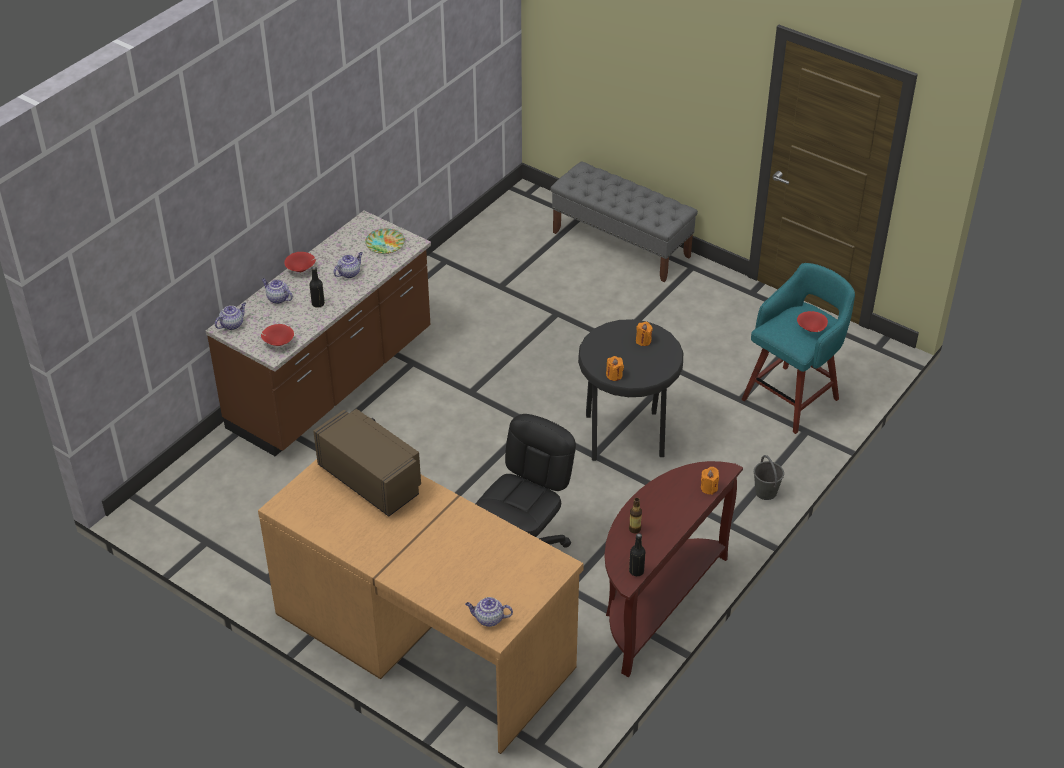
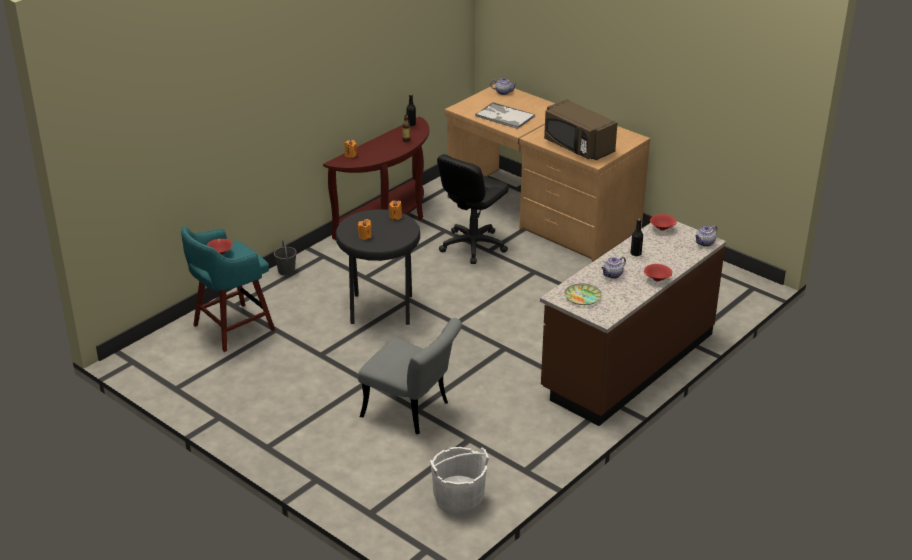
camera: 175 degrees left, 10 degrees down
teapot [262,278,293,304] -> none
grey bench [550,161,698,282] -> none
none -> grey chair [358,318,462,434]
none -> white bucket [430,447,489,515]
none -> tray [475,102,535,129]

